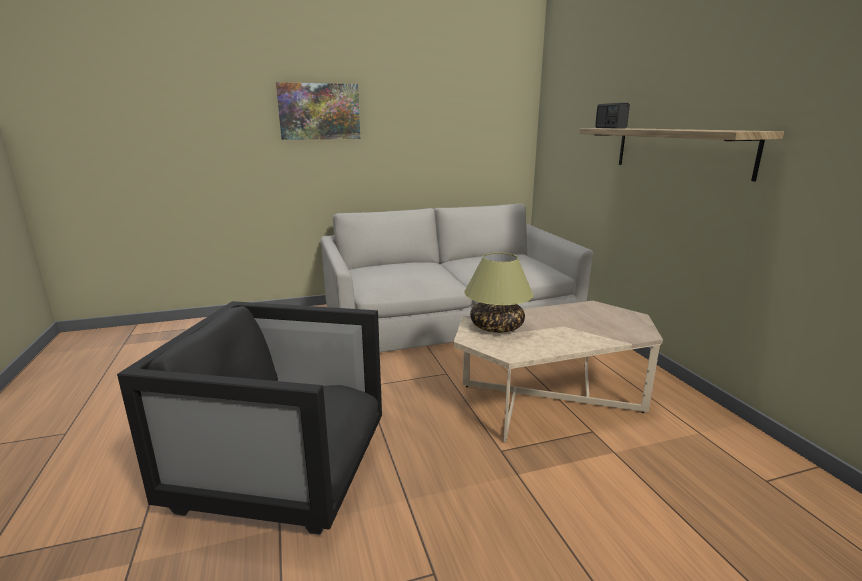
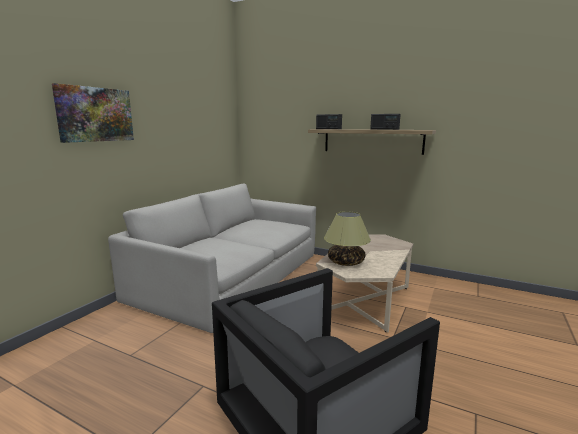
camera: 45 degrees left, 5 degrees down
none -> radio [370,114,401,130]

